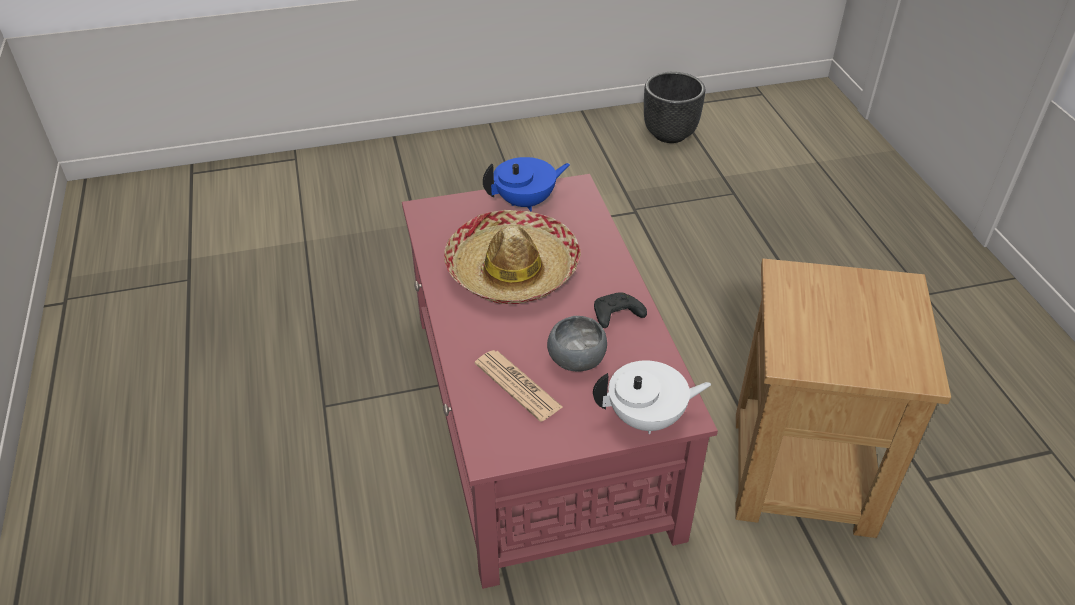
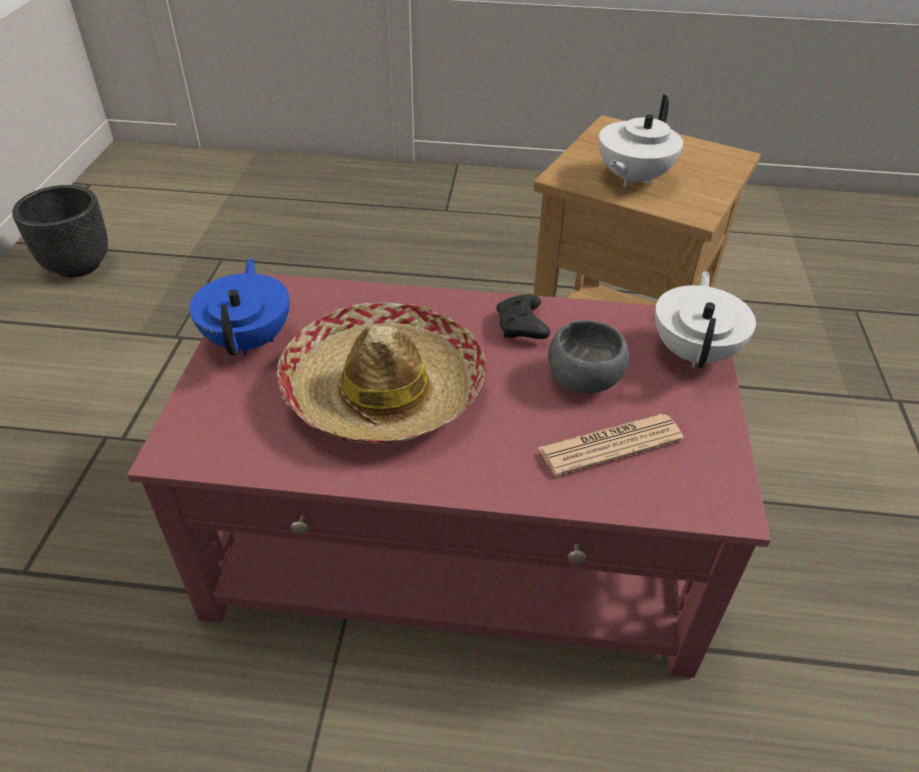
camera: 70 degrees left, 0 degrees up
none -> white teapot [599,94,683,187]

